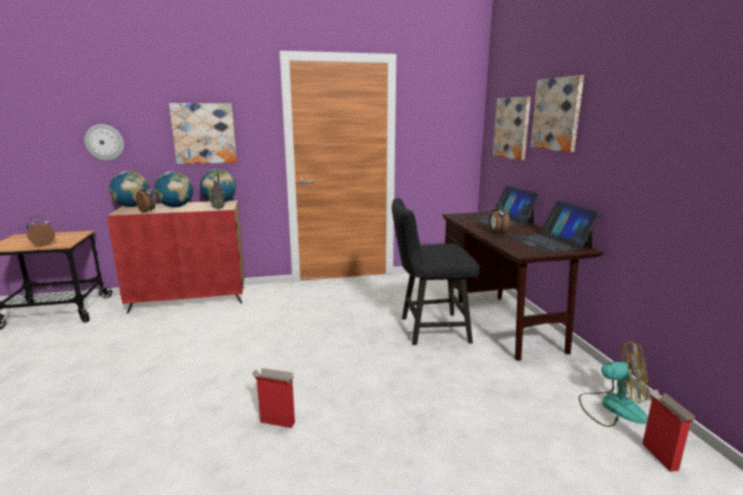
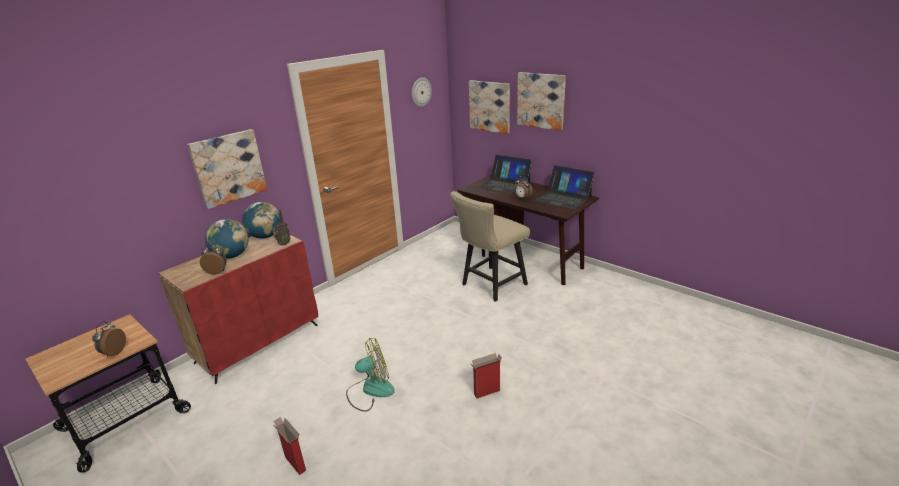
camera: 35 degrees left, 10 degrees up
wall clock [84,124,124,161] -> wall clock moved to [412,77,432,107]
globe [109,171,149,207] -> none
black chair [392,198,480,345] -> beige chair [450,191,530,302]
fan [579,340,648,427] -> fan moved to [346,338,395,412]
cardboard box [642,390,695,472] -> cardboard box moved to [273,417,306,475]

